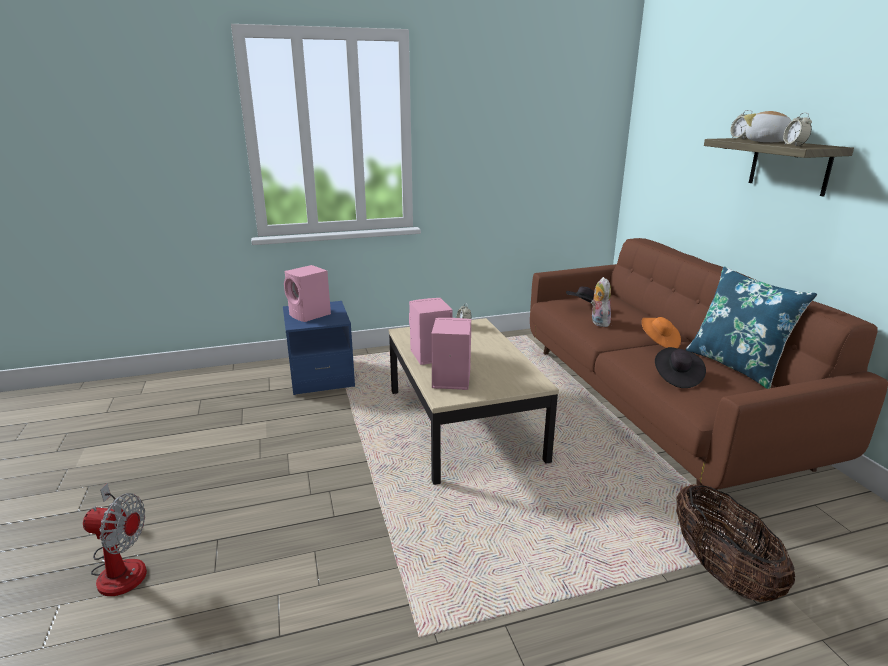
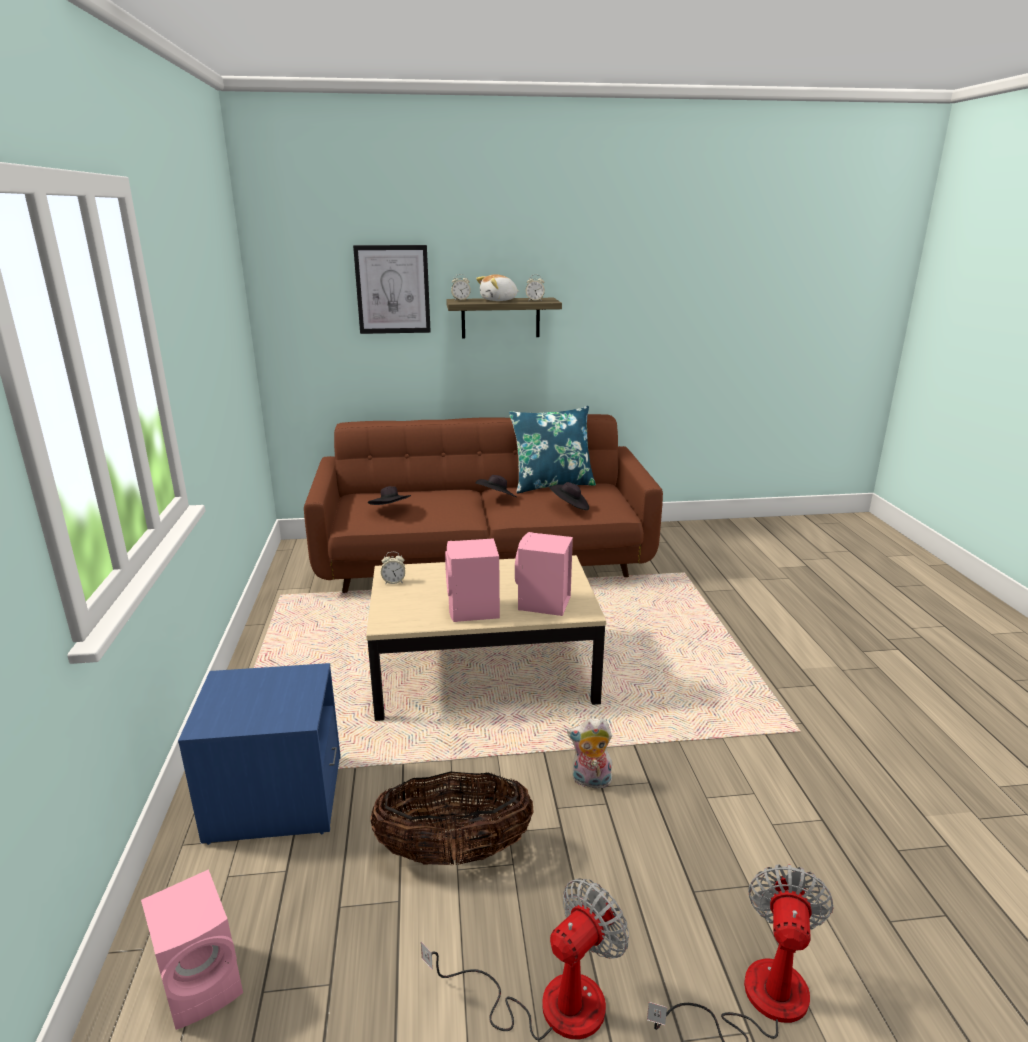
camera: 80 degrees left, 0 degrees up
pink speaker [284,265,331,322] -> pink speaker moved to [141,869,243,1030]
plush toy [591,277,611,327] -> plush toy moved to [567,718,613,788]
orange hat [642,317,681,348] -> black hat [476,475,517,497]
basket [676,484,795,602] -> basket moved to [371,771,534,865]
none -> picture [353,245,431,334]
none -> fan [421,879,629,1040]

